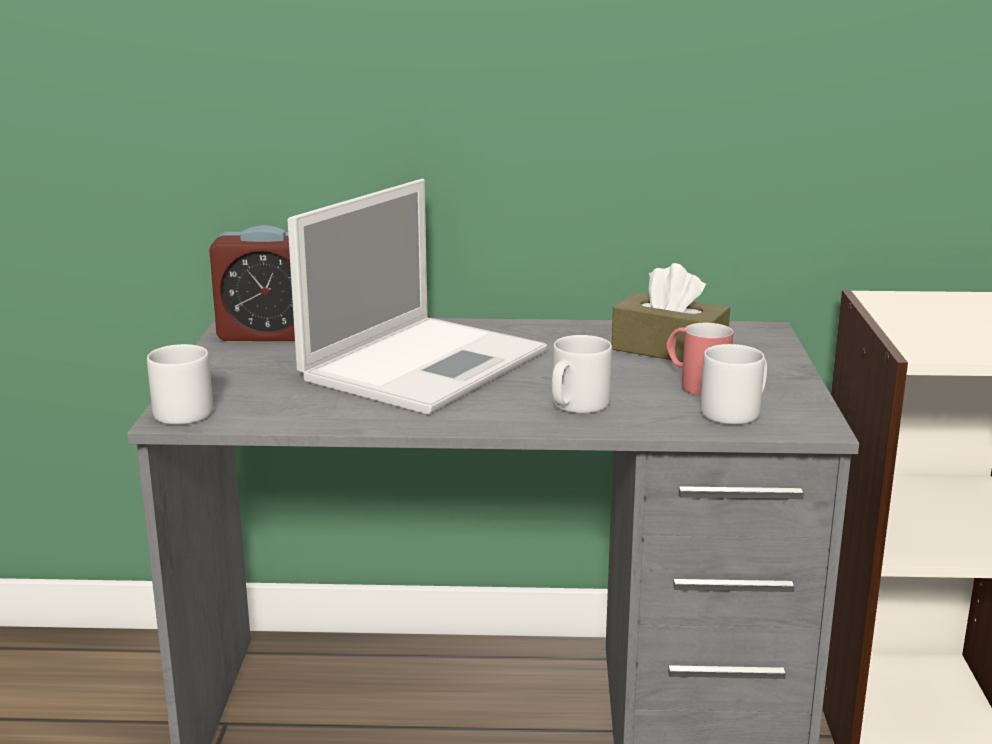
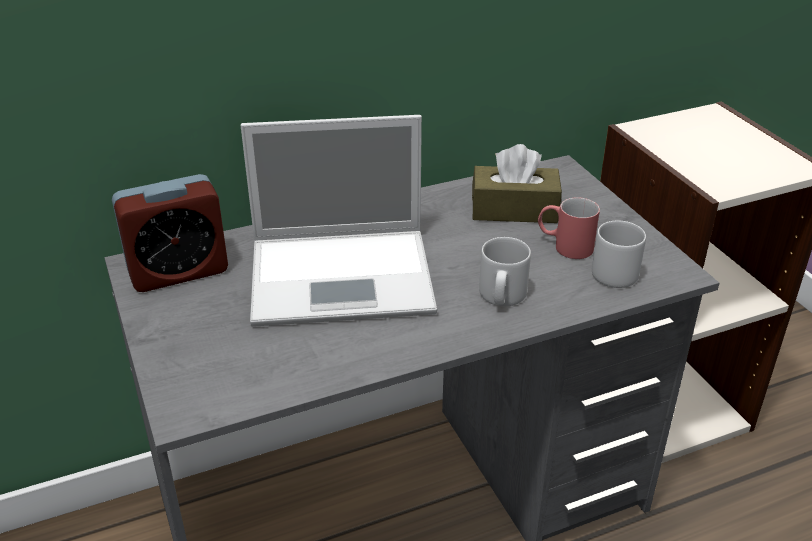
camera: 25 degrees left, 15 degrees up
grey mug [147,344,213,425] -> none
laptop [288,179,547,415] -> laptop turned 75 degrees clockwise [241,115,437,327]

